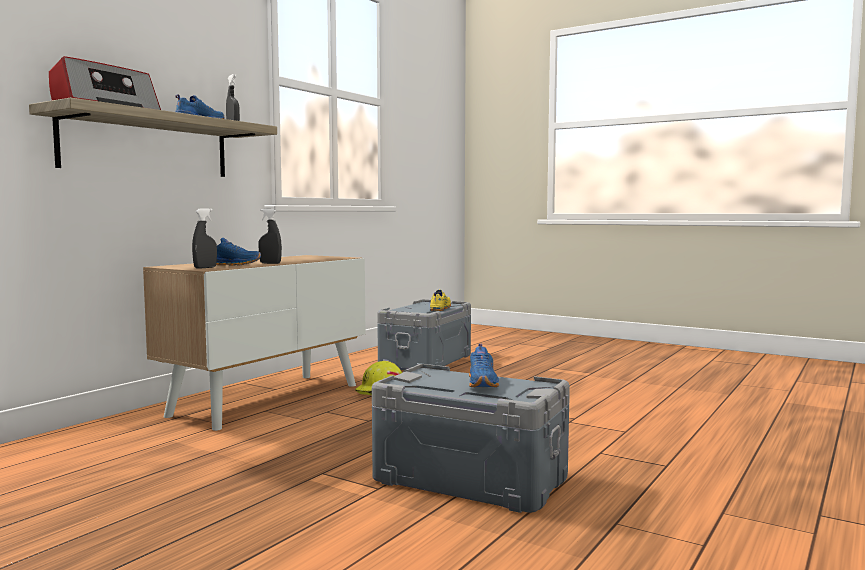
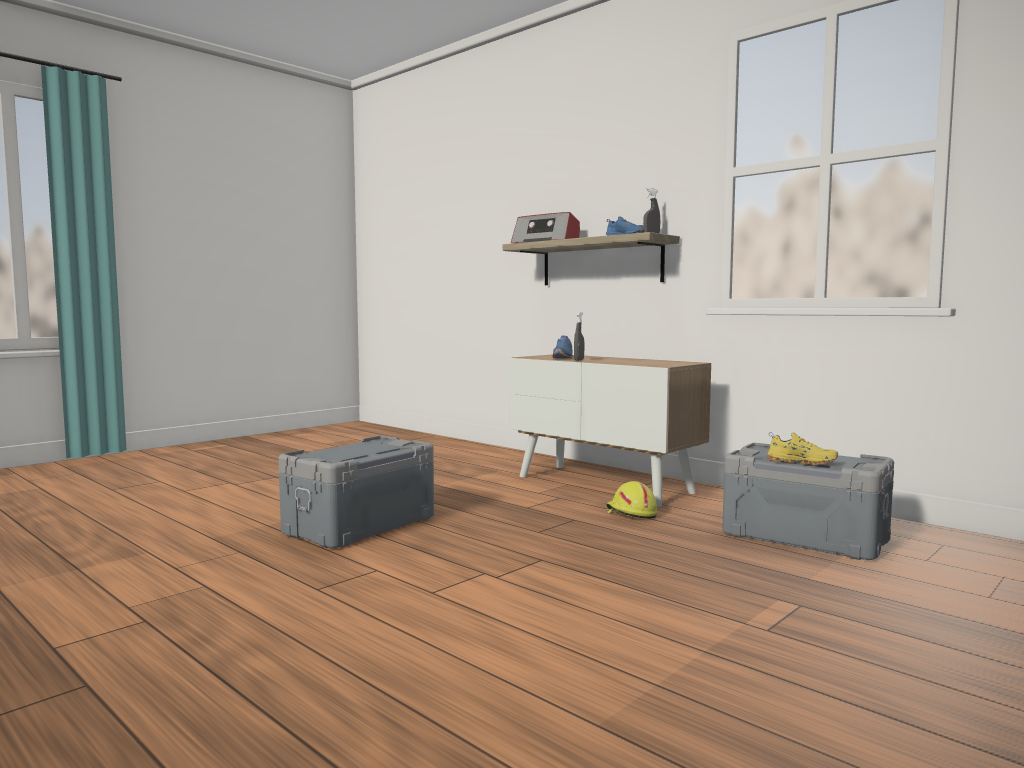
camera: 100 degrees right, 0 degrees up
grey spray bottle [192,208,217,269] -> none
blue shoe [469,344,499,387] -> none

